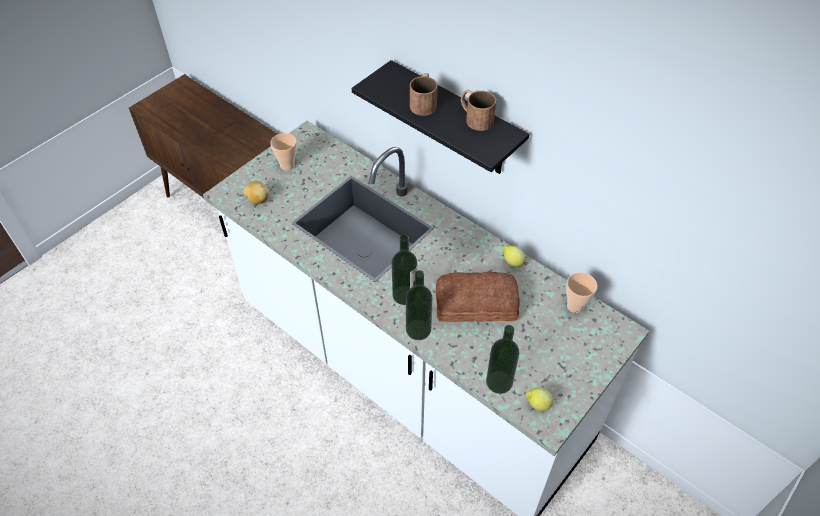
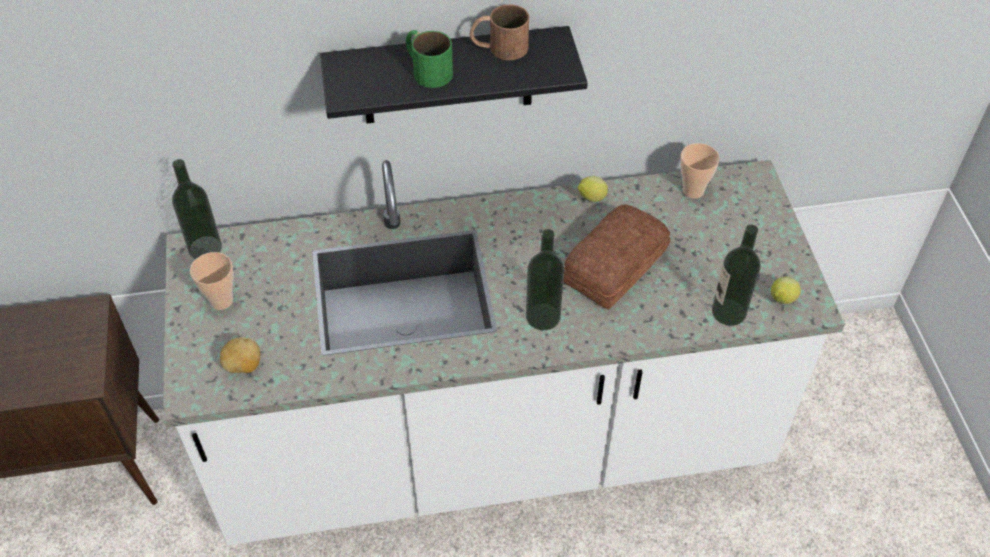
camera: 50 degrees left, 0 degrees up
bottle [406,270,433,340] -> bottle moved to [172,159,222,259]
brown mug [410,73,438,116] -> green mug [406,30,453,88]

